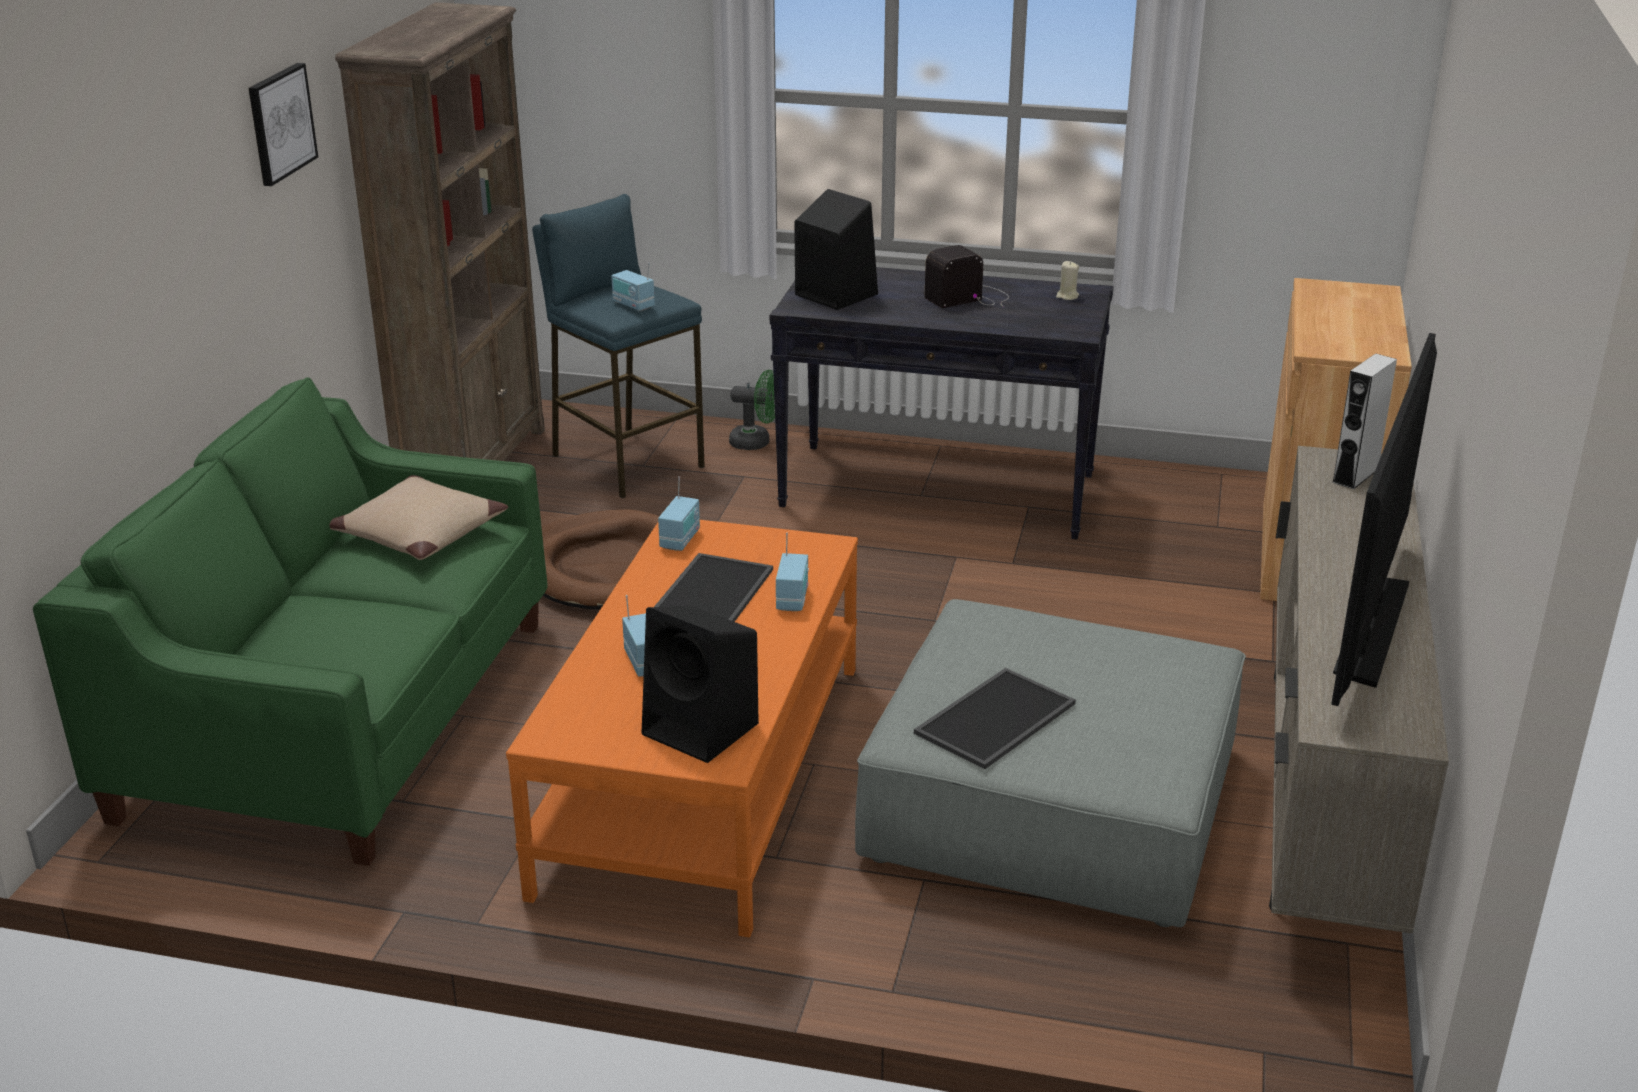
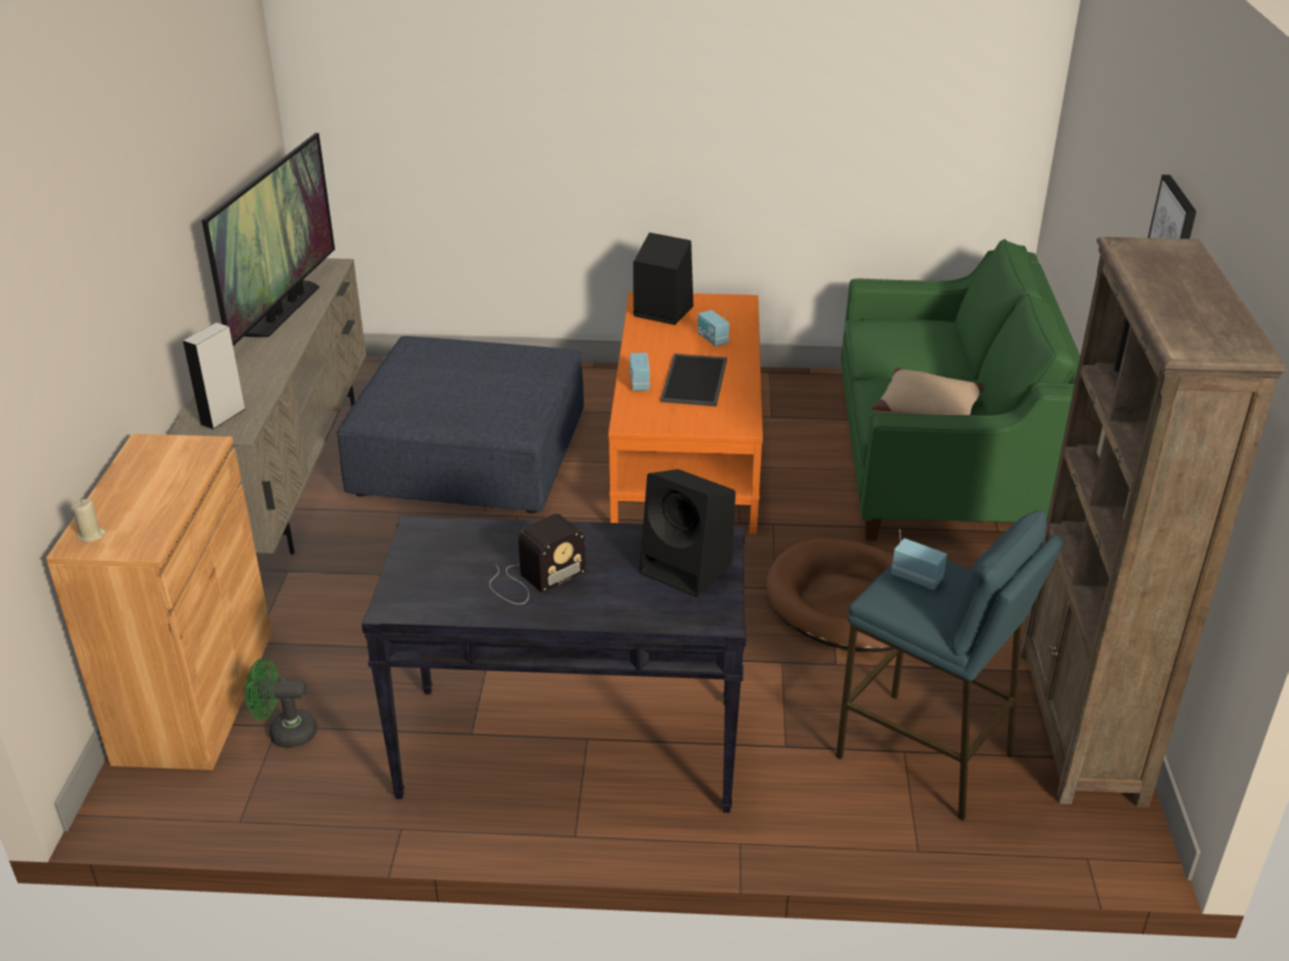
camera: 170 degrees right, 5 degrees up
radio [658,476,700,551] -> none
green fan [729,370,775,450] -> green fan moved to [245,658,317,748]
grey ottoman [855,599,1246,927] -> blue ottoman [336,336,584,514]
tray [914,668,1076,769] -> none
beige candle [1056,261,1079,300] -> beige candle moved to [71,499,106,542]

